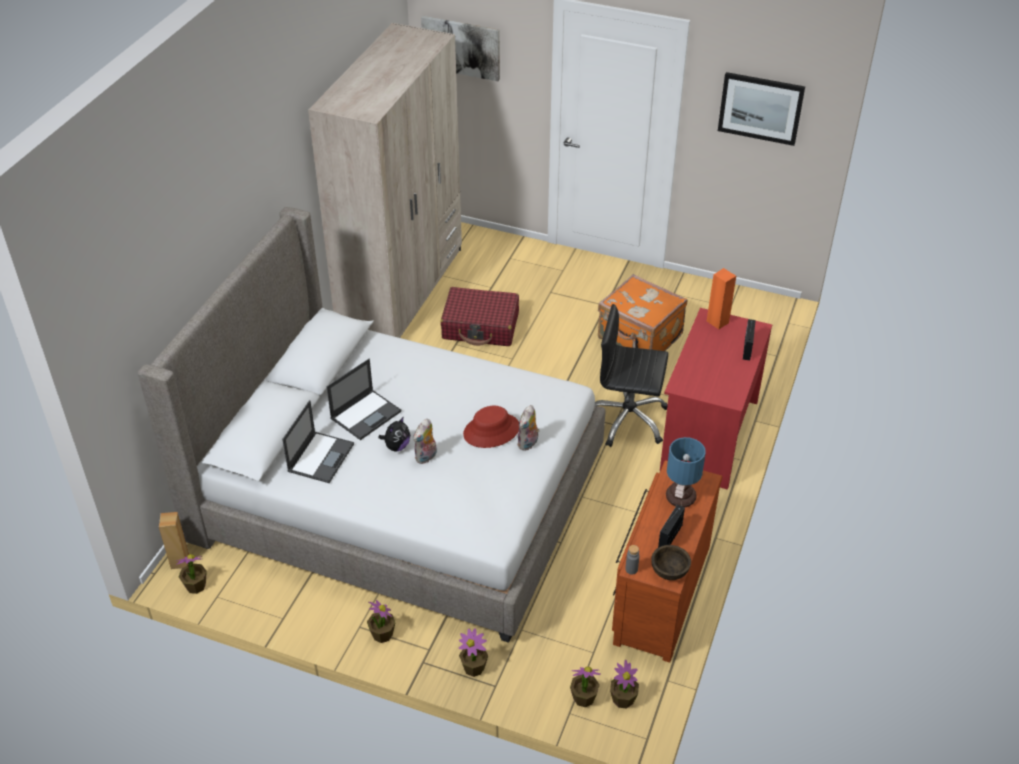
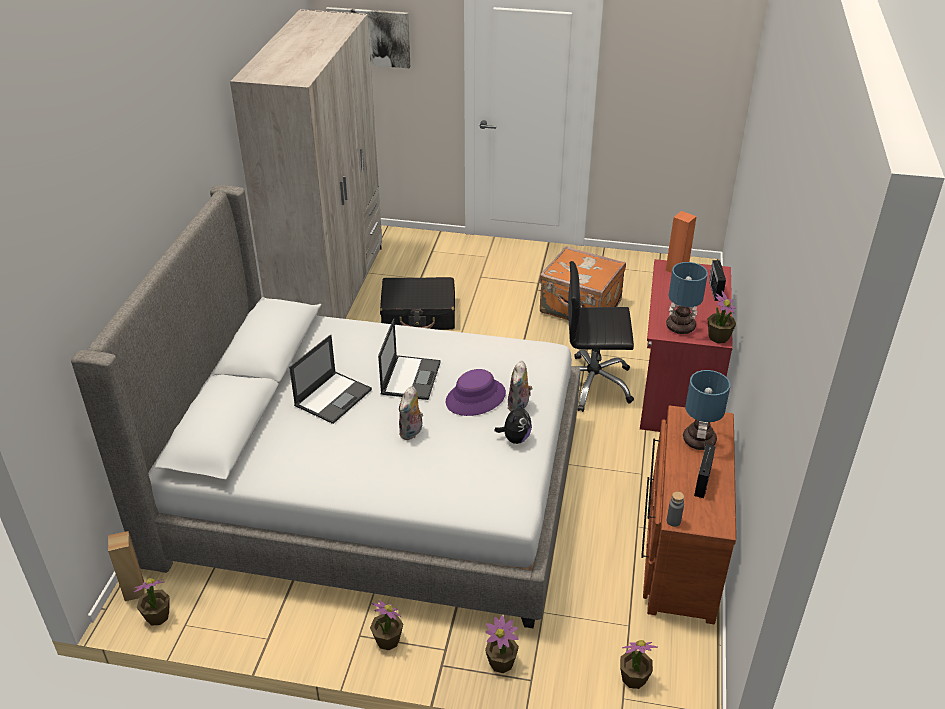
camera: 10 degrees left, 5 degrees down
laptop [282,400,354,483] -> laptop moved to [378,319,441,400]
plush toy [378,416,410,451] -> plush toy moved to [494,402,532,444]
red suitcase [440,287,519,346] -> black suitcase [380,277,455,330]
red hat [463,406,519,448] -> purple hat [446,369,506,416]
potted plant [610,660,639,709] -> potted plant moved to [708,291,736,343]
brown bowl [651,545,691,580] -> none
picture [718,72,805,146] -> none
none -> table lamp [666,262,708,334]

